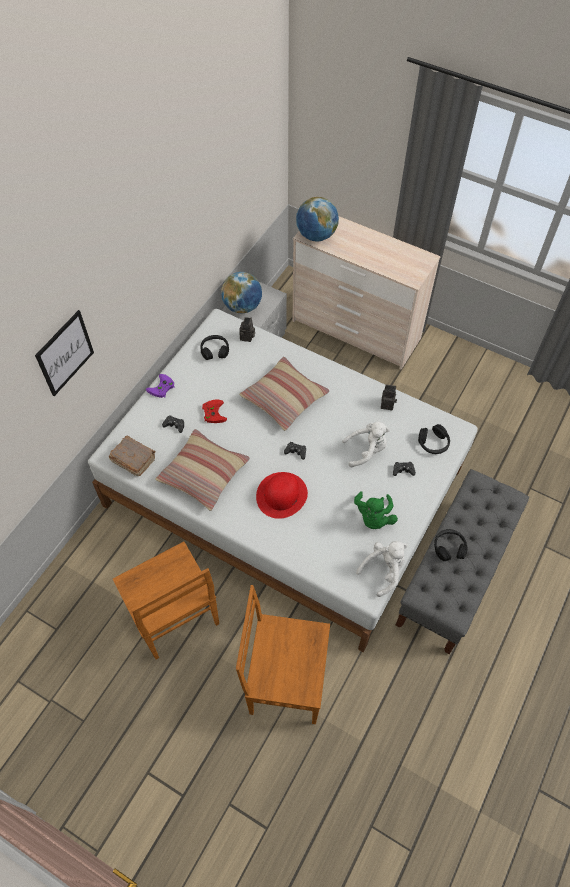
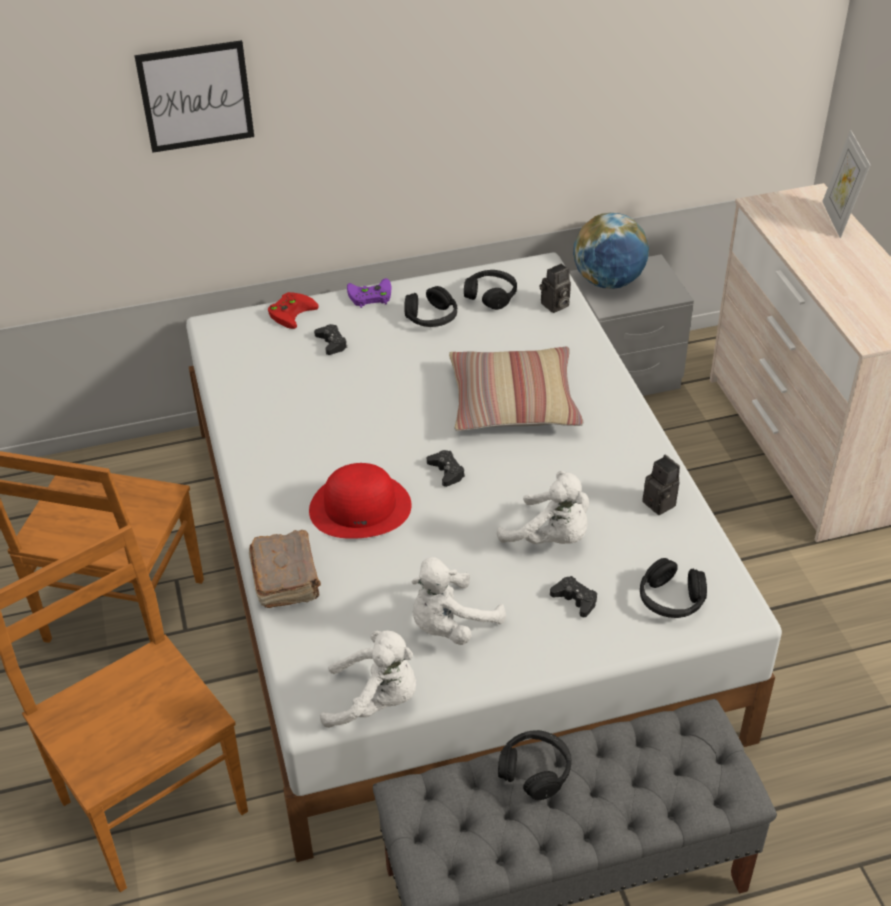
camera: 45 degrees right, 15 degrees down
brown book [109,436,156,477] -> brown book moved to [249,530,321,608]
pillow [155,429,250,511] -> none
red game controller [202,400,227,423] -> red game controller moved to [268,292,319,329]
globe [296,197,339,242] -> none
green plush toy [354,491,398,529] -> white plush toy [411,557,506,645]
none -> black headphones [404,286,457,327]
none -> picture frame [822,130,871,238]

